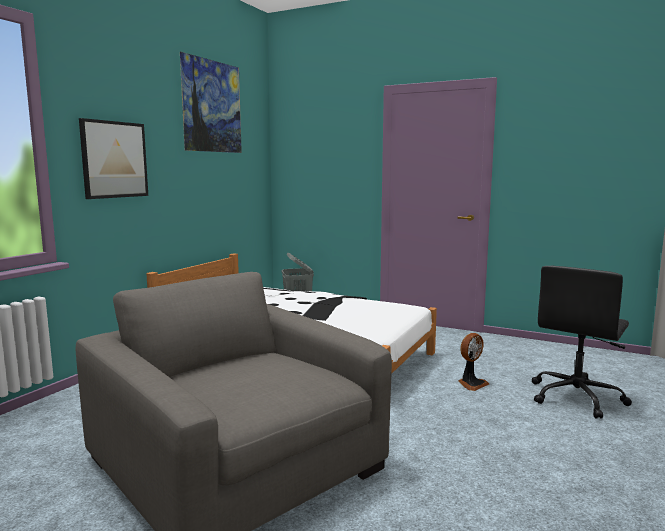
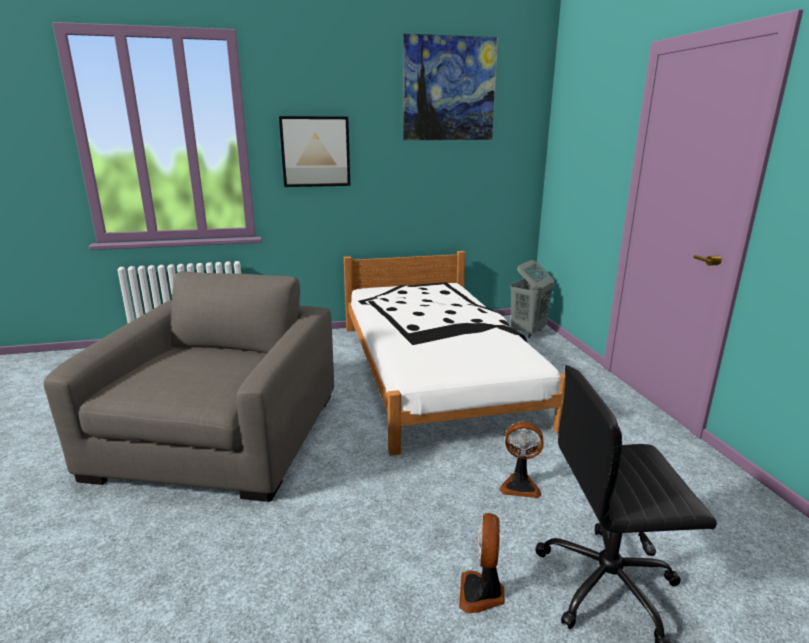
camera: 50 degrees right, 10 degrees up
none -> fan [459,513,504,613]

